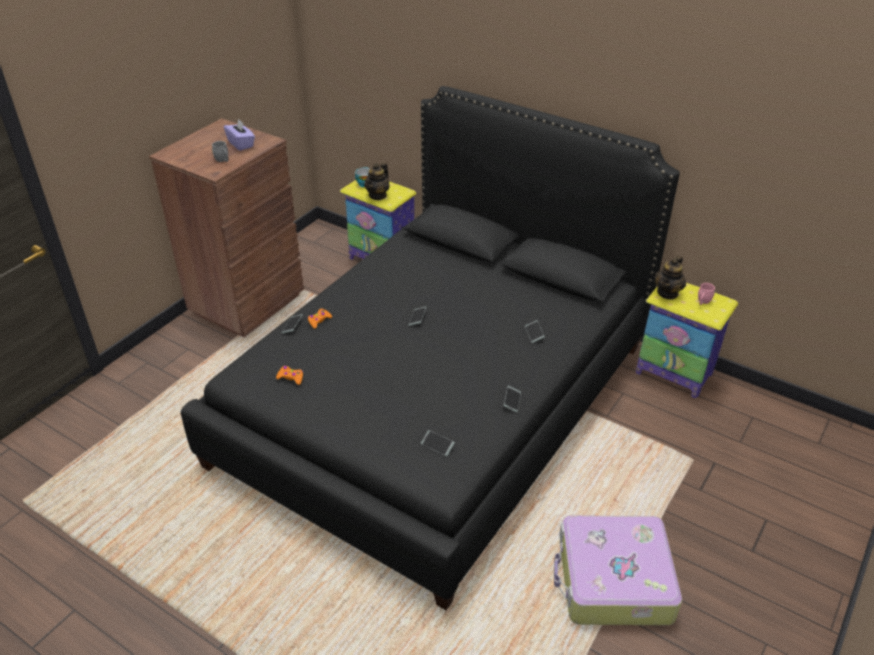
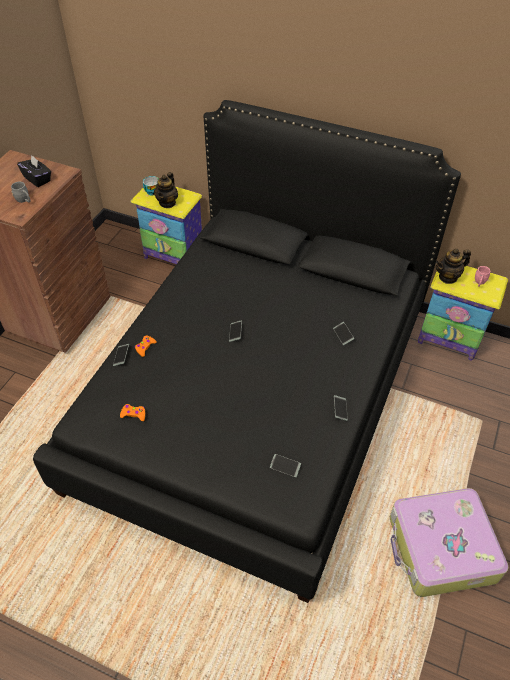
camera: 10 degrees left, 10 degrees up
purple tissue box [224,118,255,151] -> black tissue box [17,155,51,187]
teapot [655,256,686,300] -> teapot turned 45 degrees clockwise [436,249,471,284]

